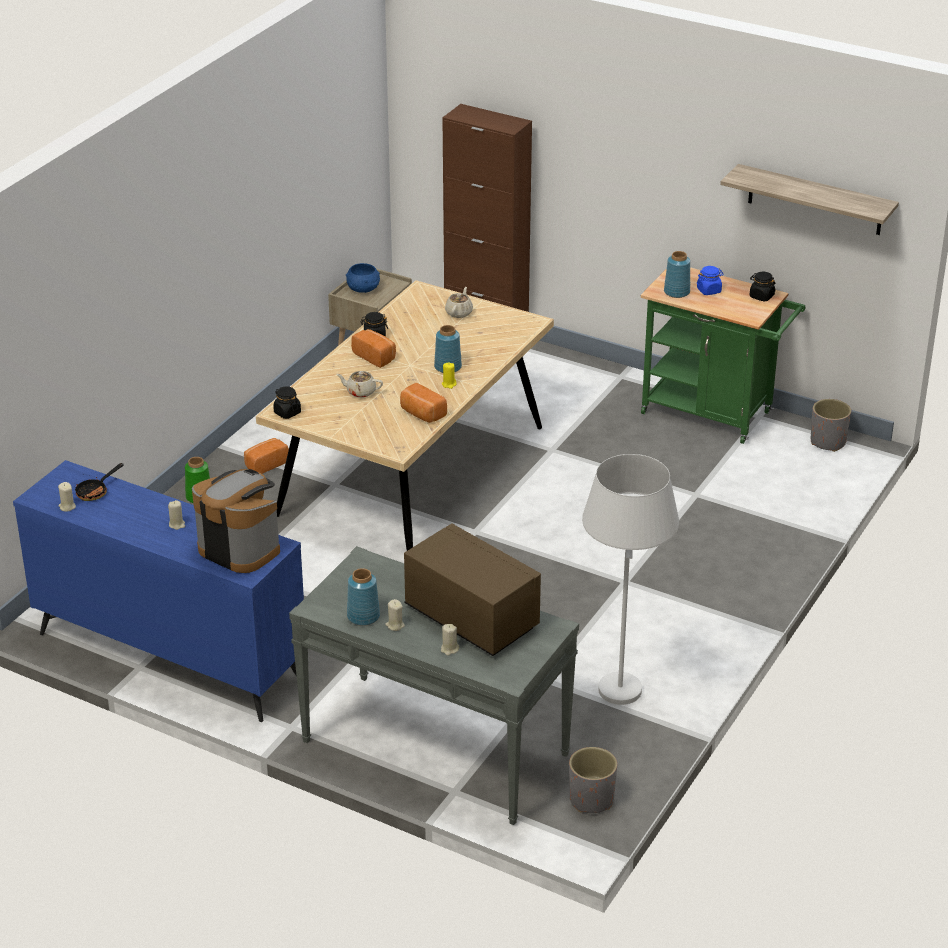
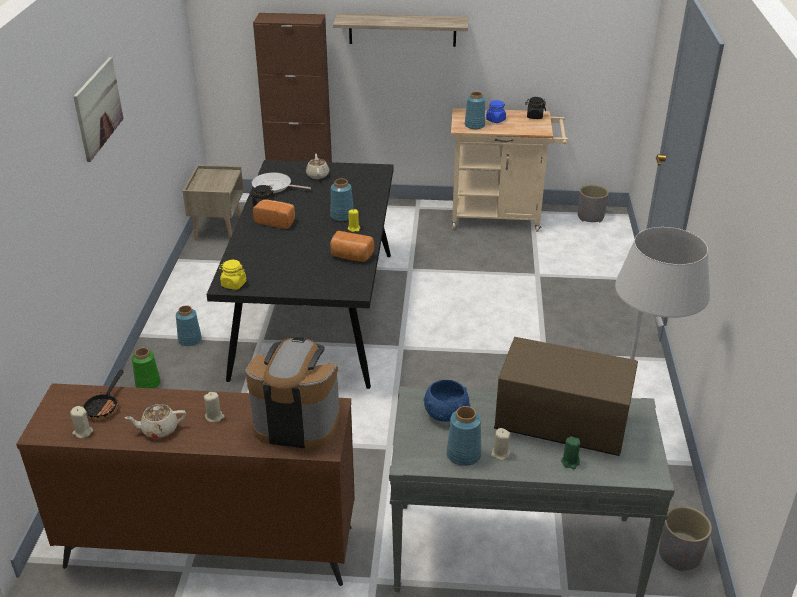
camera: 25 degrees left, 0 degrees up
blue dresser [13,460,304,722] -> brown dresser [16,383,355,586]
bread [244,438,289,474] -> blue vase [176,305,202,346]
beige dining table [256,280,554,551] -> black dining table [206,160,393,389]
black jar [273,387,301,419] -> yellow jar [219,260,246,290]
beige teapot [336,371,383,398] -> beige teapot moved to [125,404,186,438]
blue bowl [346,263,380,293] -> blue bowl moved to [423,380,470,422]
beige candle [441,624,459,656] -> green candle [561,436,580,469]
green cart [640,267,805,444] -> beige cart [451,108,568,232]
shelf [720,164,899,235] -> shelf moved to [333,13,468,47]
none -> picture [73,57,124,162]
none -> frying pan [252,173,311,193]

